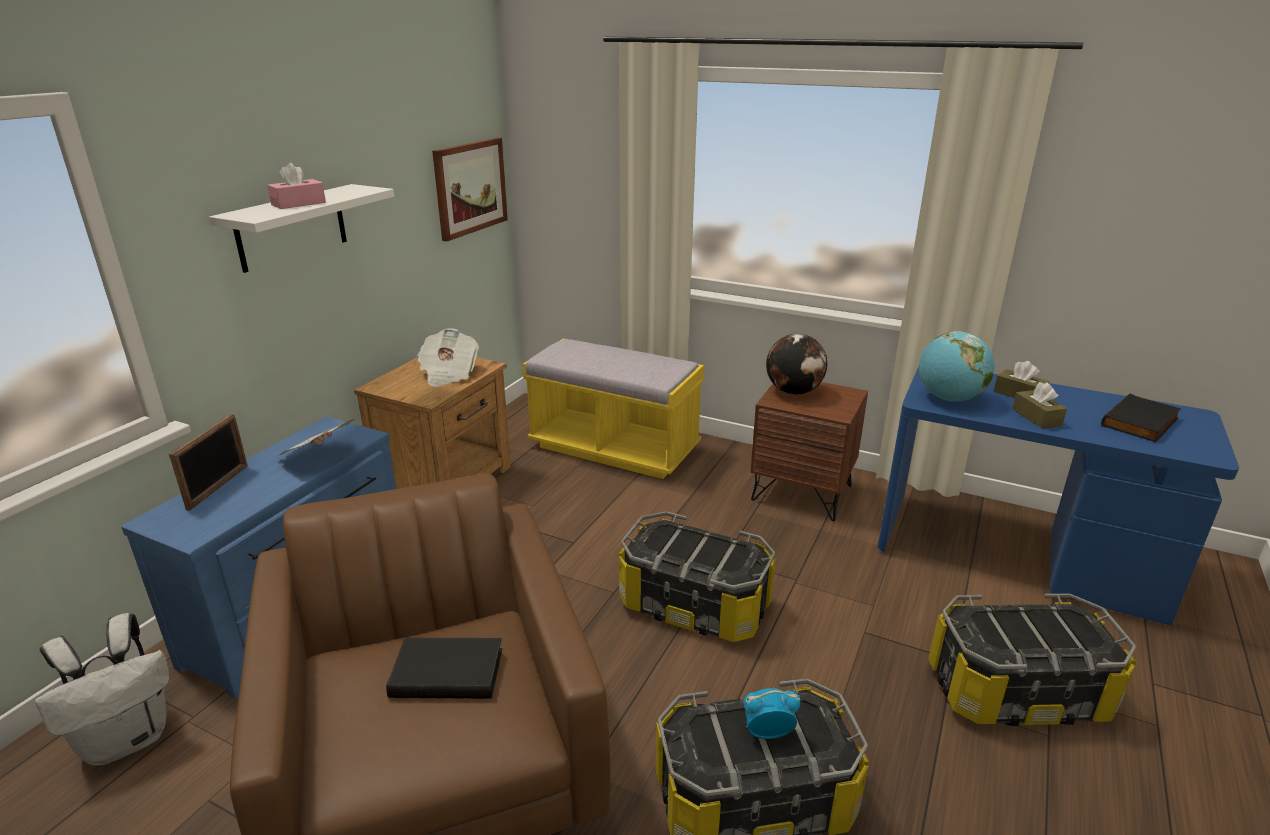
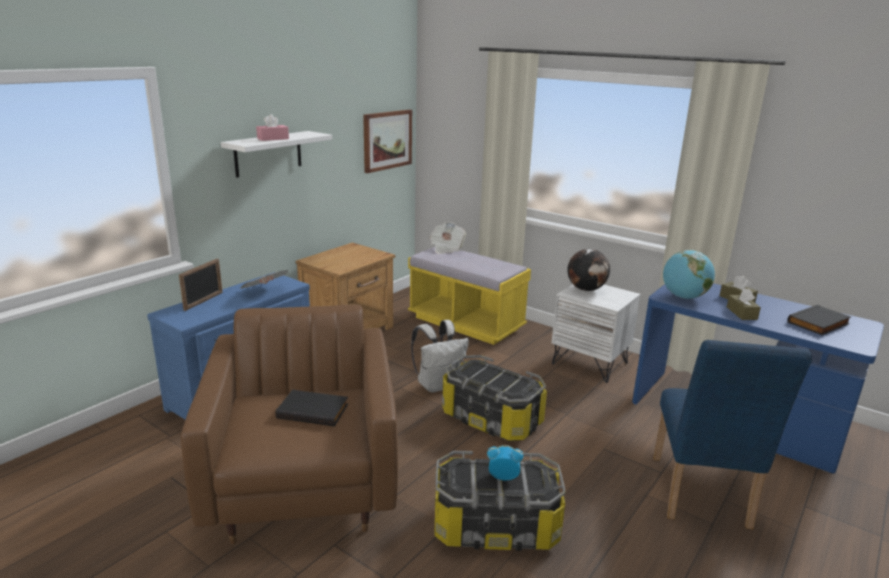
camera: 10 degrees right, 5 degrees down
white backpack [35,613,169,765] -> white backpack moved to [411,320,469,393]
newspaper [417,328,479,387] -> newspaper moved to [429,222,467,254]
brown nightstand [750,382,868,521] -> white nightstand [552,284,640,383]
storage box [928,593,1136,726] -> blue chair [653,340,812,529]

